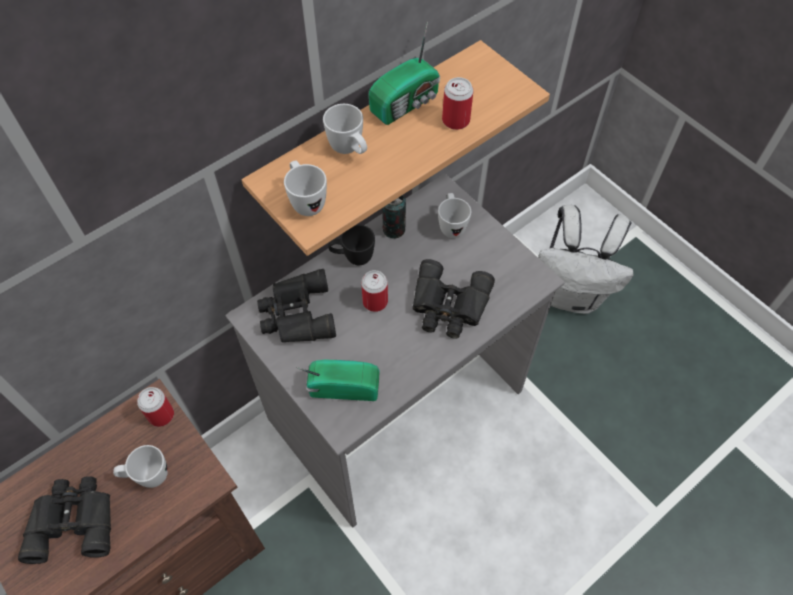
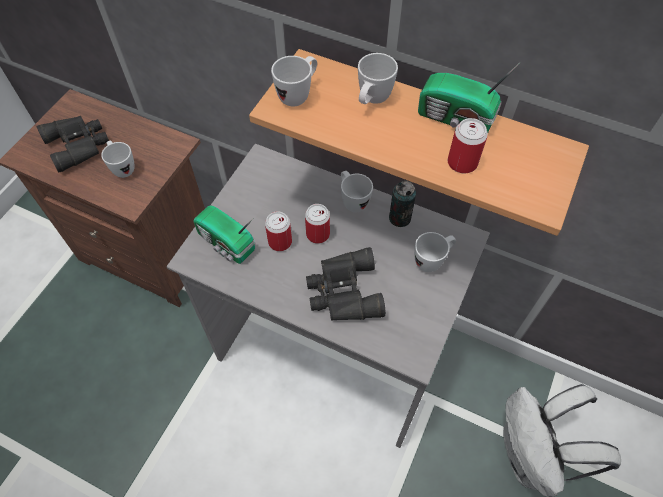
camera: 65 degrees right, 0 degrees up
can [137,387,174,427] -> can moved to [265,211,292,251]
black binoculars [257,269,336,342] -> none
radio [296,360,380,401] -> radio turned 150 degrees clockwise [193,206,255,264]
black mug [328,225,375,265] -> white mug [341,171,373,212]

